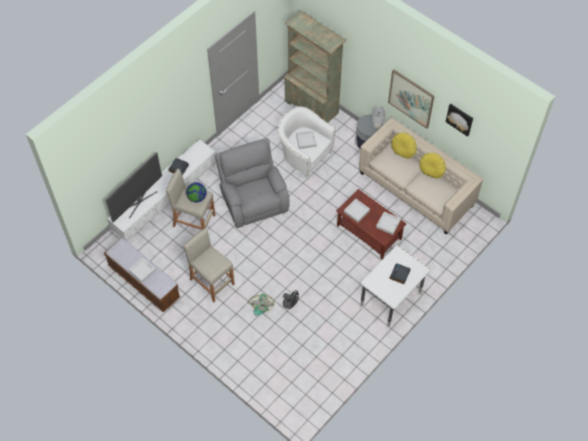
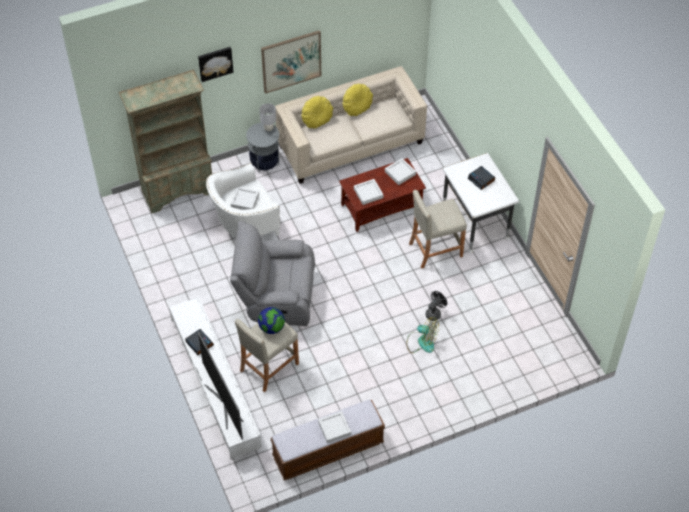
camera: 65 degrees left, 5 degrees down
beige stool [183,228,235,302] -> beige stool moved to [409,190,467,269]
picture [446,104,473,137] -> picture moved to [198,47,234,82]

